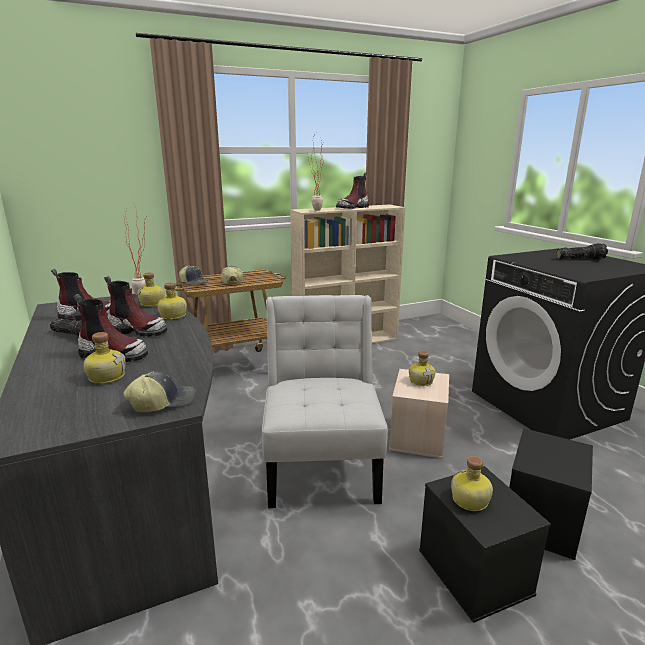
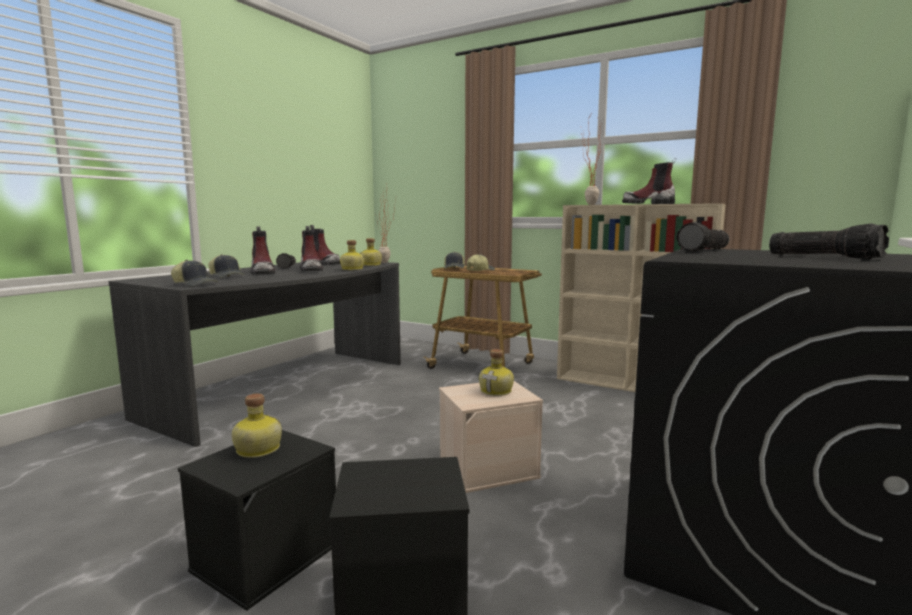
camera: 55 degrees right, 10 degrees down
bottle [83,332,126,384] -> cap [208,254,245,278]
white chair [262,295,388,508] -> none
none -> flashlight [676,222,729,252]

